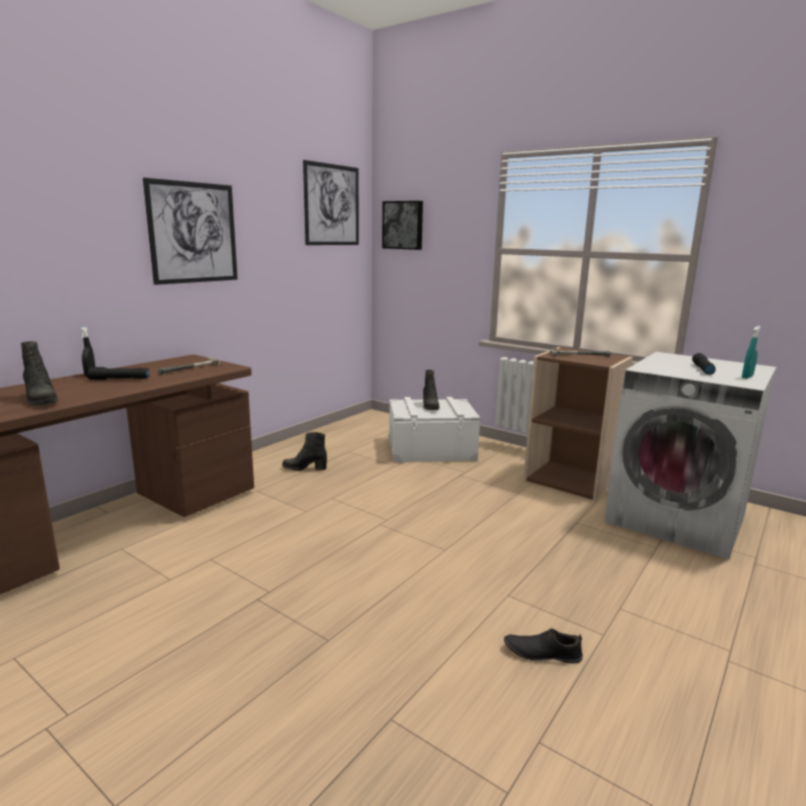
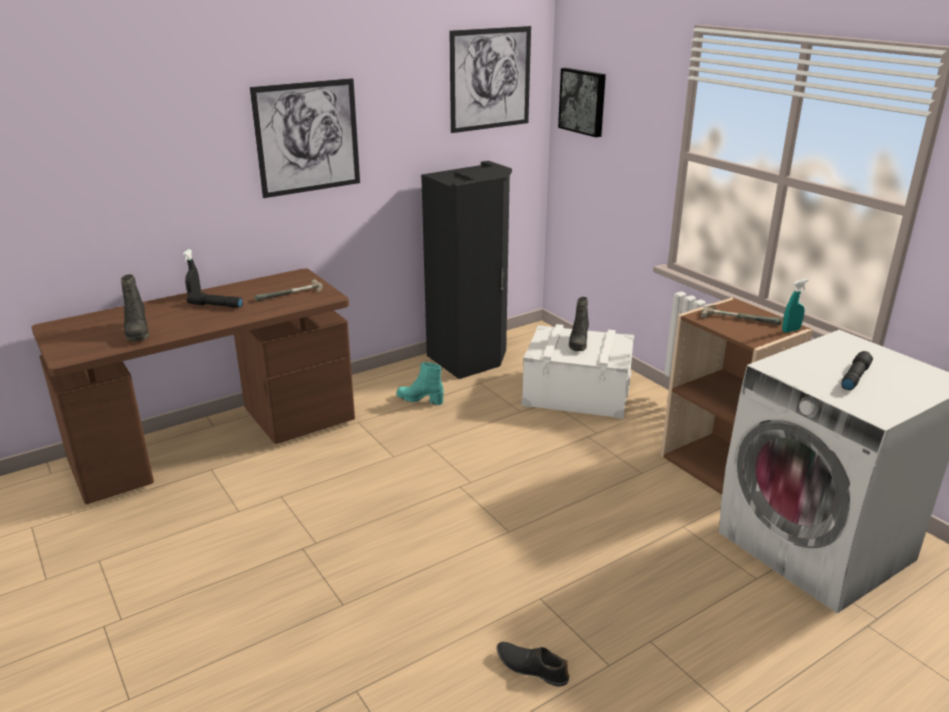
camera: 20 degrees right, 10 degrees up
black boot [282,432,327,471] -> turquoise boot [396,362,444,405]
turquoise spray bottle [742,326,761,379] -> turquoise spray bottle moved to [782,279,808,333]
none -> black cabinet [421,161,512,379]

